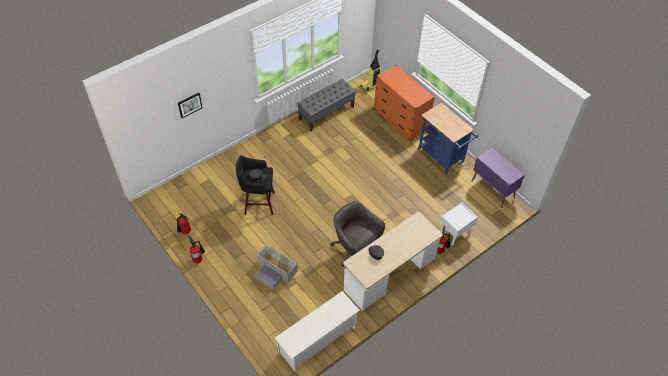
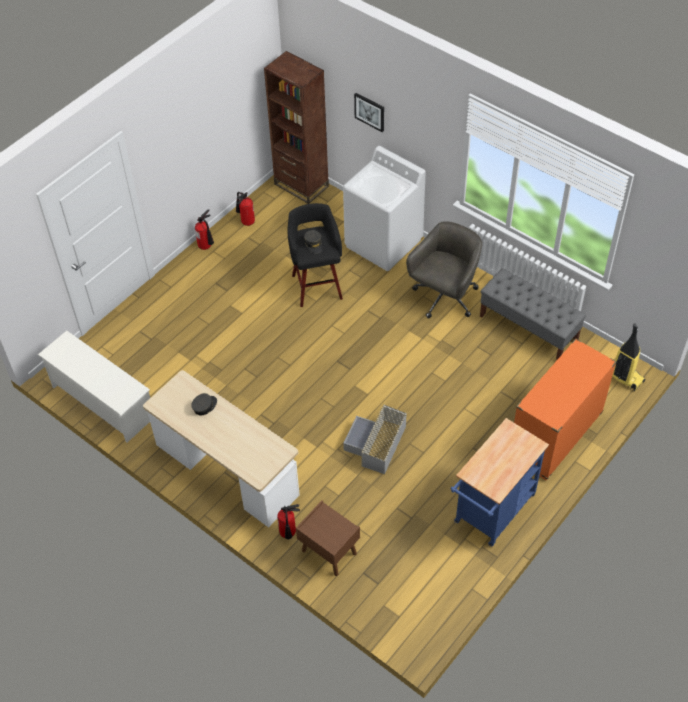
camera: 80 degrees right, 0 degrees up
grey storage box [255,244,298,290] -> grey storage box moved to [343,404,407,474]
grey office chair [331,201,385,266] -> grey office chair moved to [406,222,483,318]
white nightstand [440,202,478,245] -> brown nightstand [296,500,360,576]
purple cabinet [471,148,525,208] -> none
none -> brown bookcase [264,51,329,204]
none -> white washing machine [343,146,426,271]

